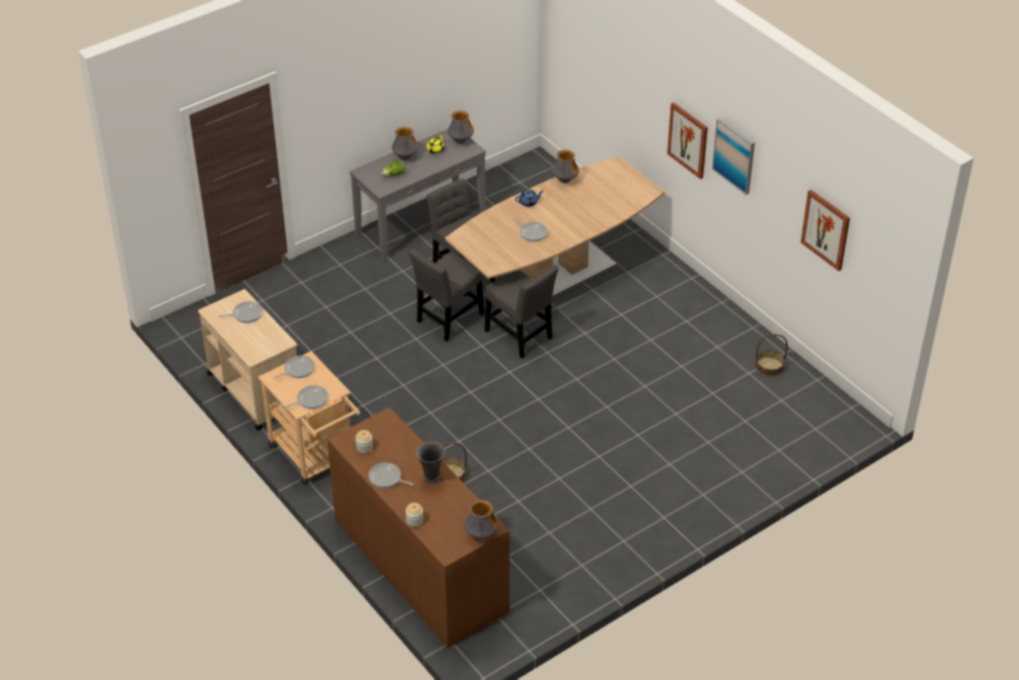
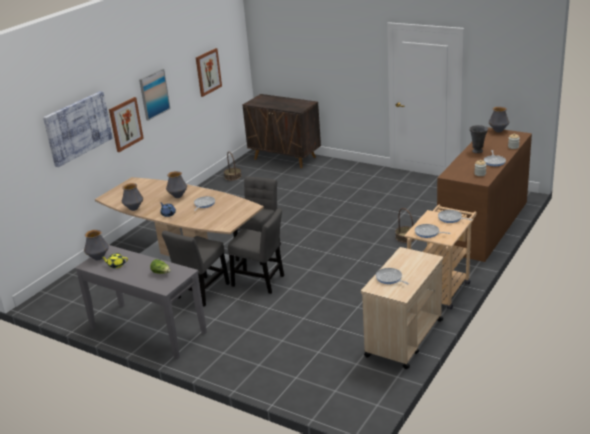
camera: 110 degrees left, 15 degrees down
vase [392,127,419,160] -> vase moved to [166,171,187,198]
none -> picture [43,91,113,167]
none -> brown cabinet [243,94,321,168]

